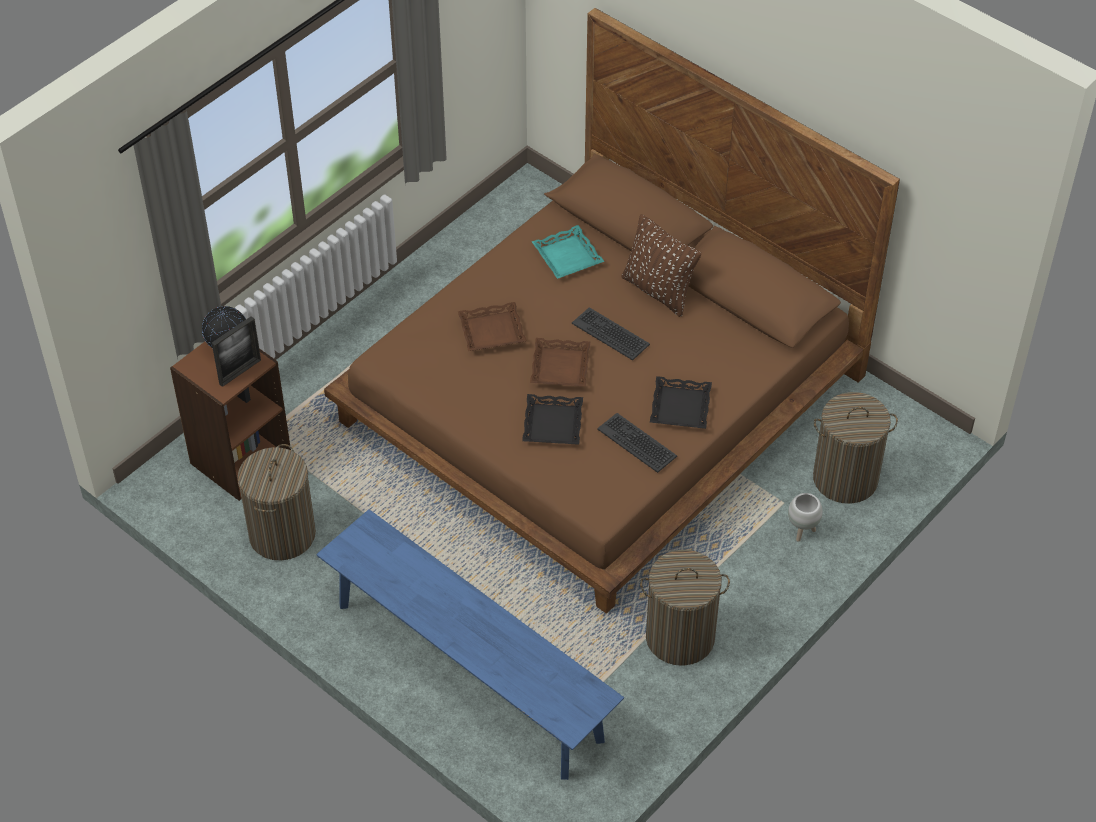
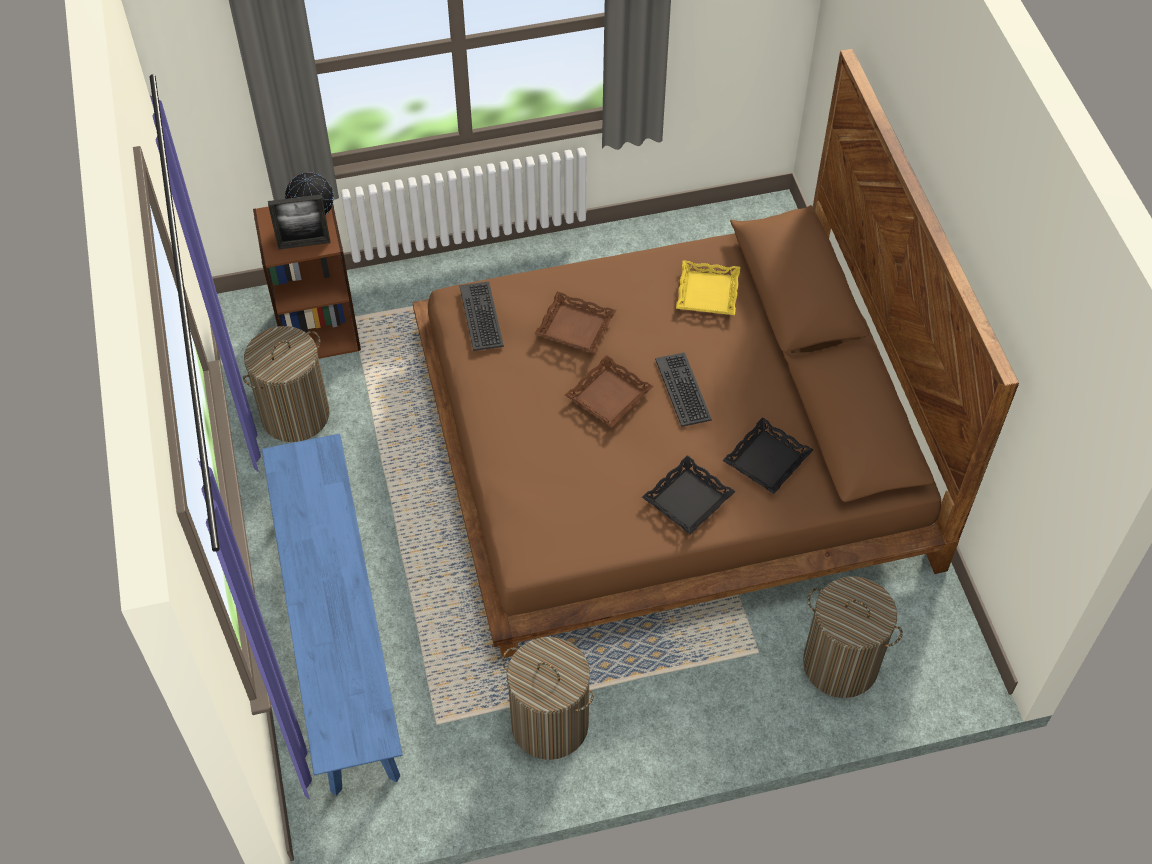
camera: 35 degrees right, 5 degrees up
black tray [522,394,583,445] -> black tray moved to [722,417,813,494]
turquoise tray [532,225,605,279] -> yellow tray [676,260,740,315]
keyboard [597,413,677,473] -> keyboard moved to [460,281,504,351]
brown pillow [621,214,701,317] -> none
white planter [788,493,823,542] -> none

